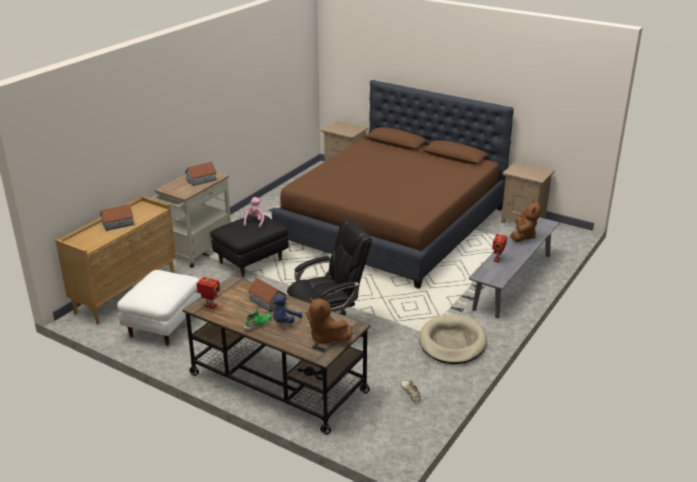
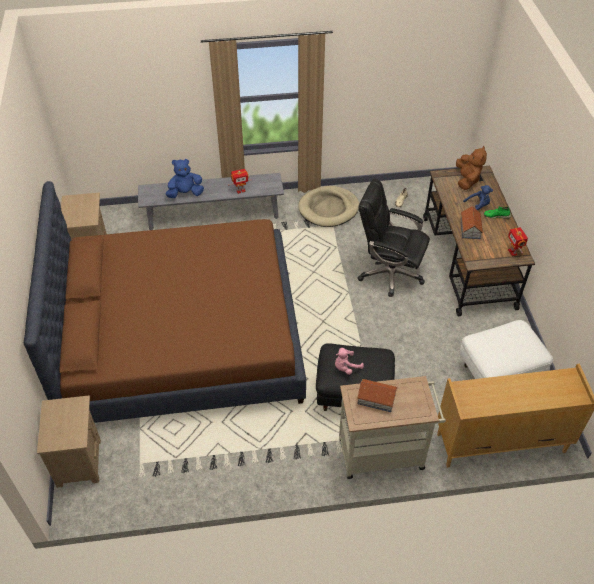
camera: 130 degrees left, 20 degrees up
toy house [100,205,134,231] -> none
brown plush toy [511,202,541,242] -> blue plush toy [166,159,204,198]

